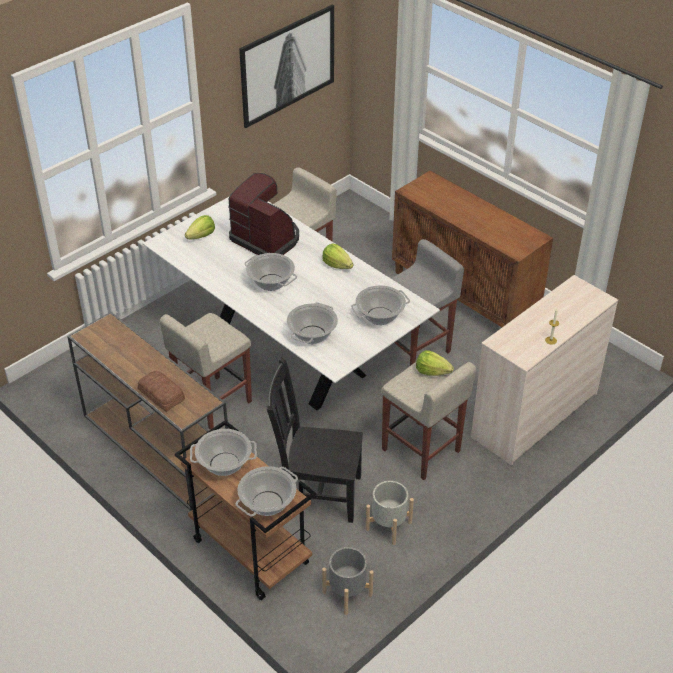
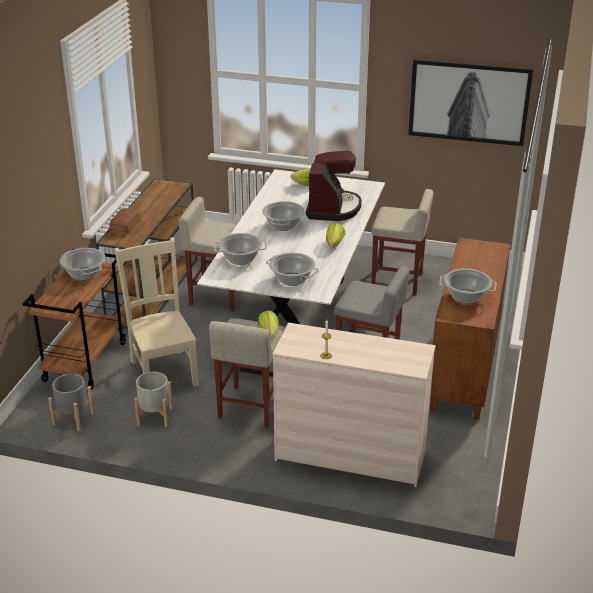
camera: 60 degrees right, 10 degrees down
cooking pot [236,466,298,516] -> cooking pot moved to [439,268,496,304]
black chair [267,358,363,523] -> beige chair [114,237,199,387]

